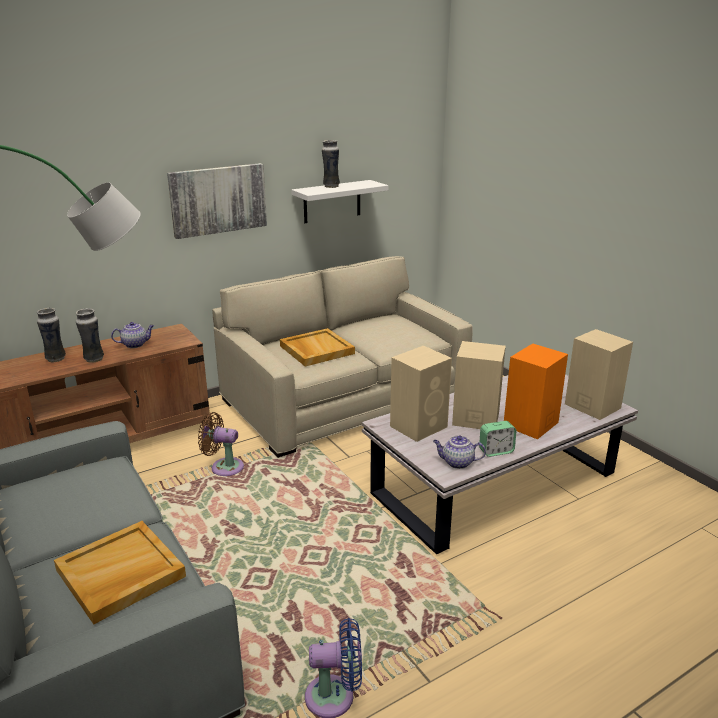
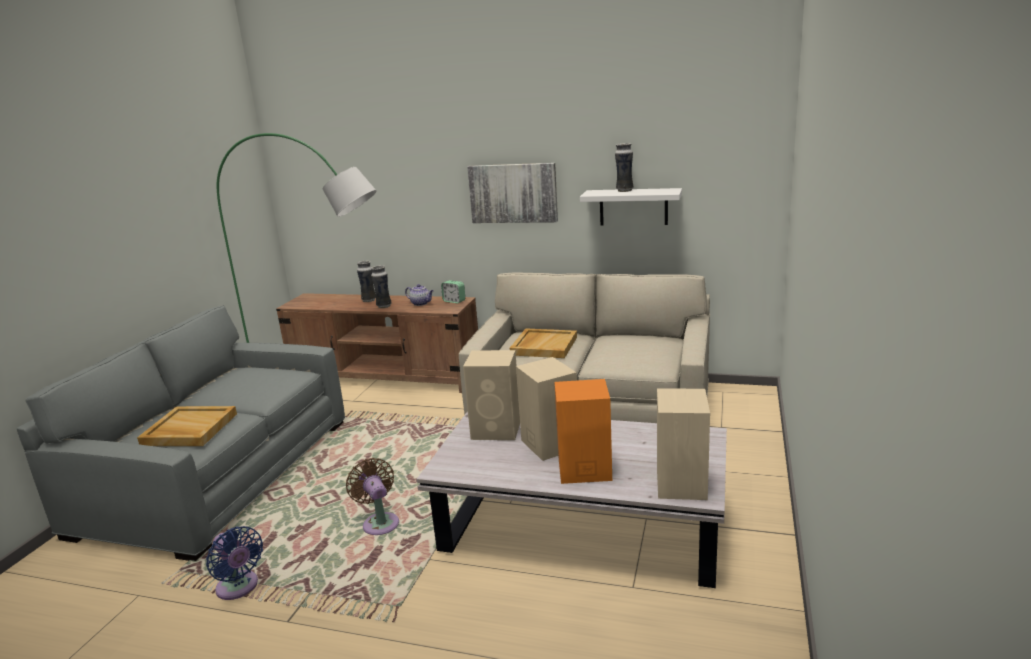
camera: 50 degrees right, 5 degrees down
brown fan [198,412,244,476] -> brown fan moved to [346,458,399,535]
teapot [433,435,486,469] -> none
alarm clock [479,421,516,457] -> alarm clock moved to [441,280,465,303]

